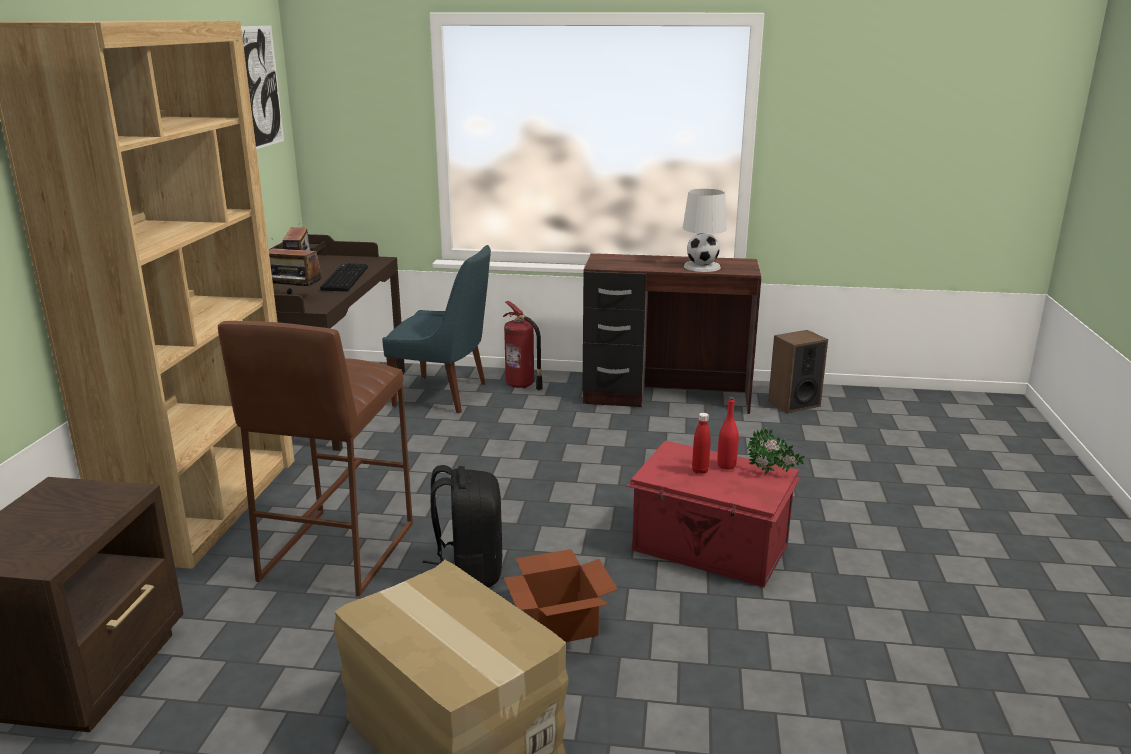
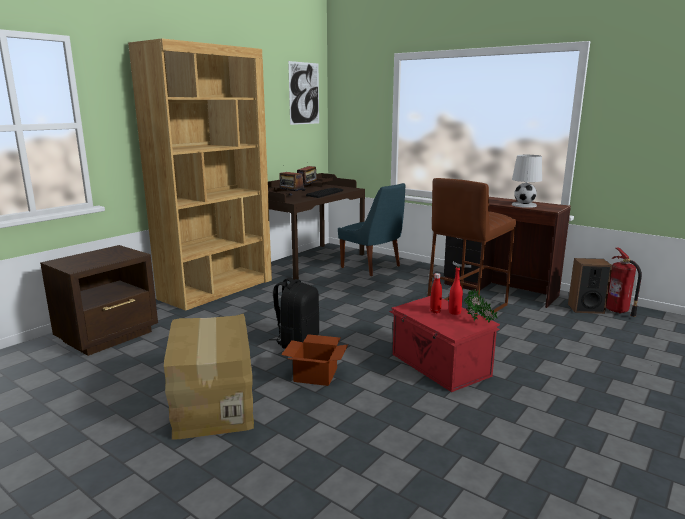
camera: 30 degrees right, 5 degrees down
brown stool [218,321,413,596] -> brown stool moved to [427,178,516,317]
fire extinguisher [503,301,543,391] -> fire extinguisher moved to [606,248,642,317]

